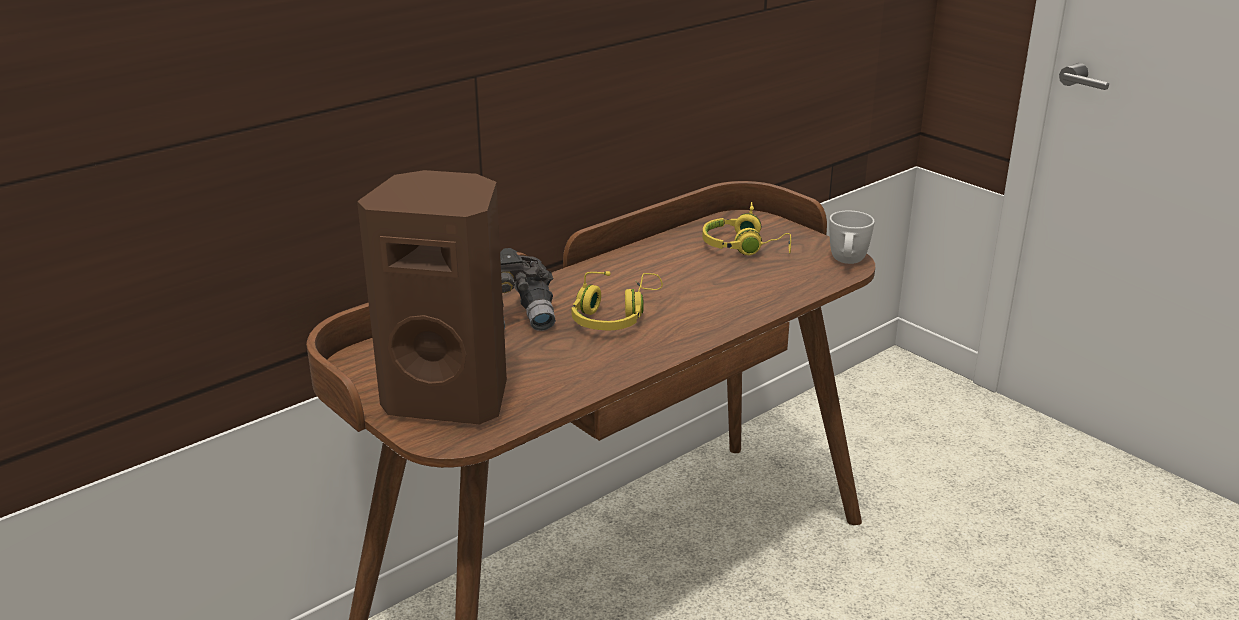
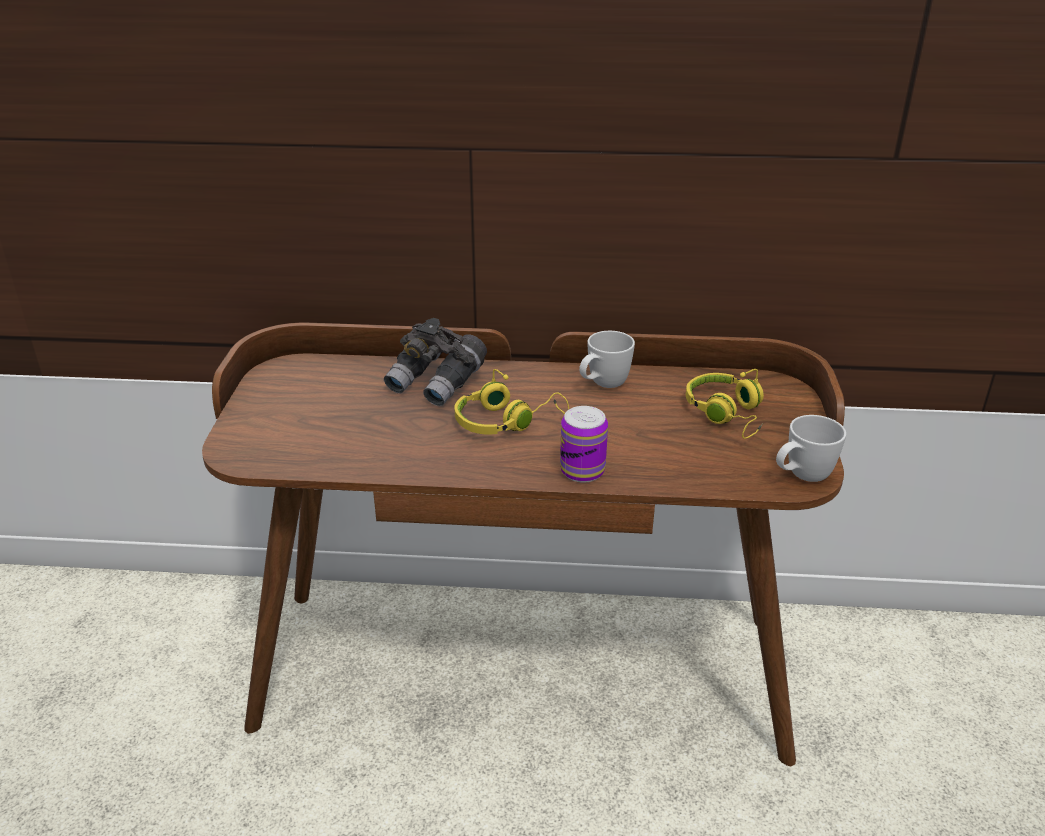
camera: 45 degrees right, 5 degrees up
brown speaker [357,170,507,425] -> none
none -> can [560,406,608,482]
none -> white mug [579,331,635,388]

